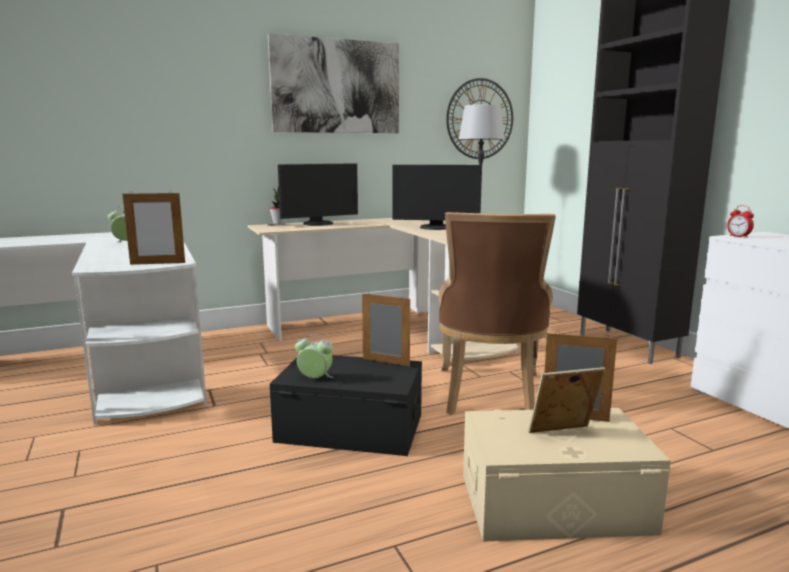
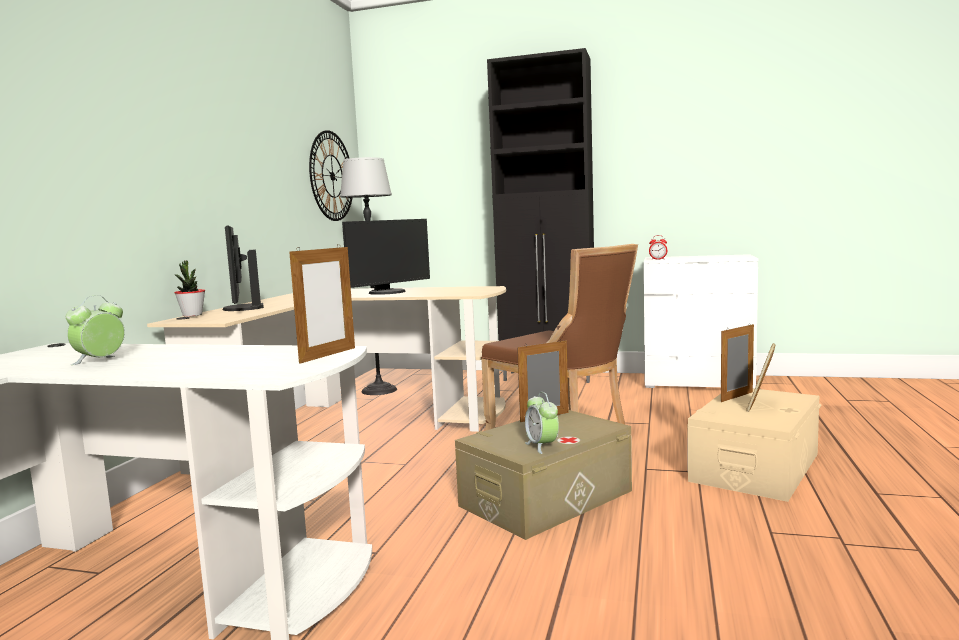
camera: 50 degrees left, 5 degrees down
picture [268,33,399,133] -> none
black storage box [270,355,422,456] -> beige storage box [455,410,632,540]
monitor [278,163,358,226] -> monitor turned 150 degrees clockwise [223,226,264,311]
alarm clock [295,334,333,378] -> alarm clock turned 75 degrees counterclockwise [525,392,559,454]

